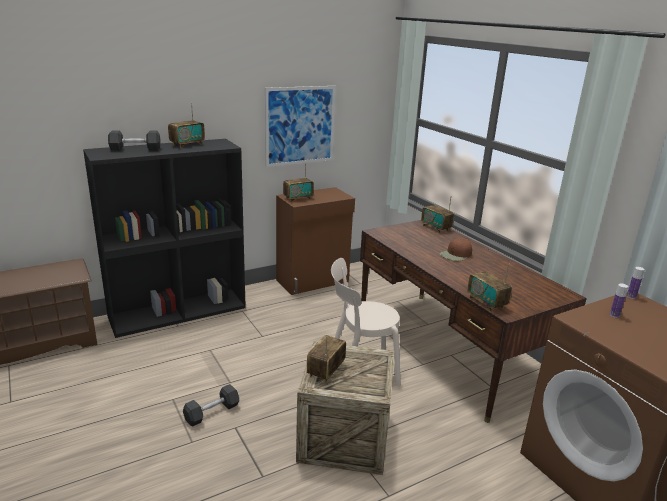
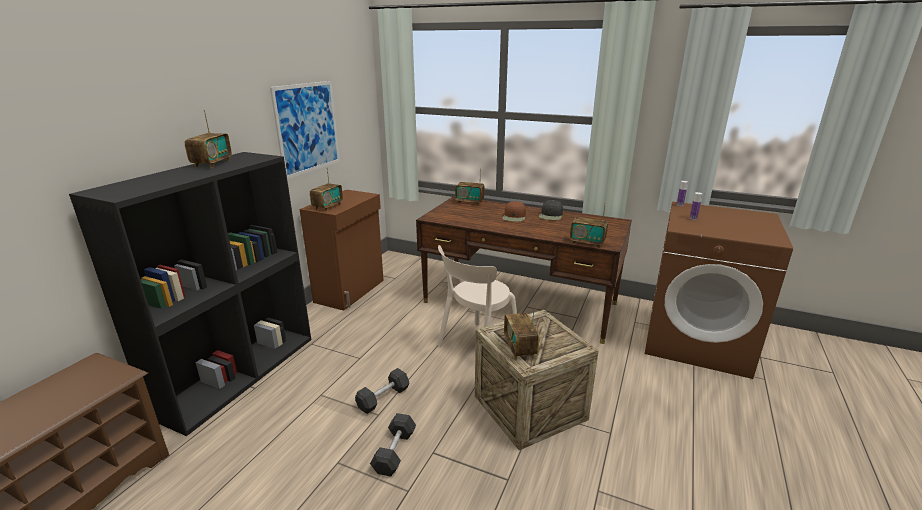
camera: 35 degrees left, 0 degrees up
grey dumbbell [108,130,161,151] -> grey dumbbell moved to [355,368,410,414]
none -> black cap [538,200,563,220]

